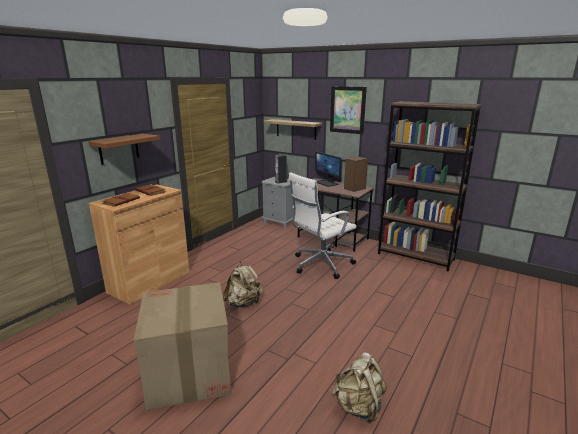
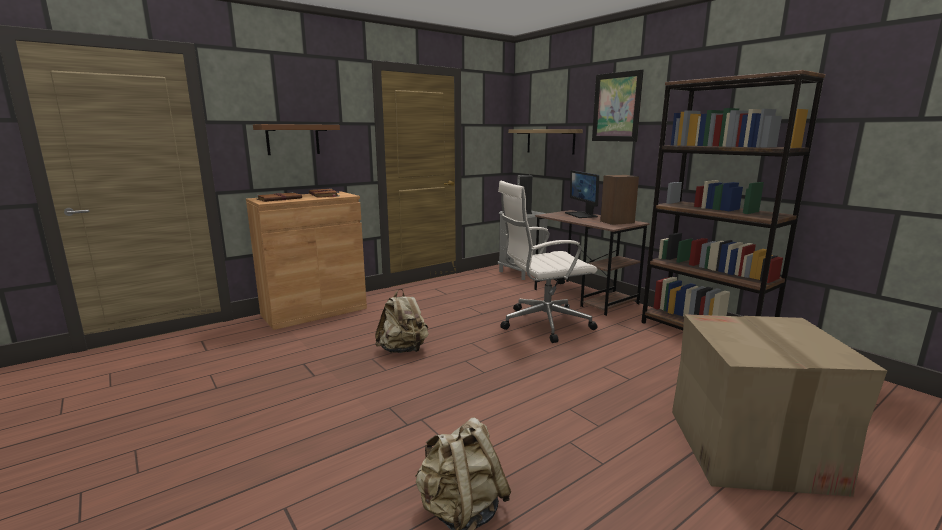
camera: 20 degrees right, 5 degrees down
cardboard box [134,282,231,410] -> cardboard box moved to [672,314,887,497]

